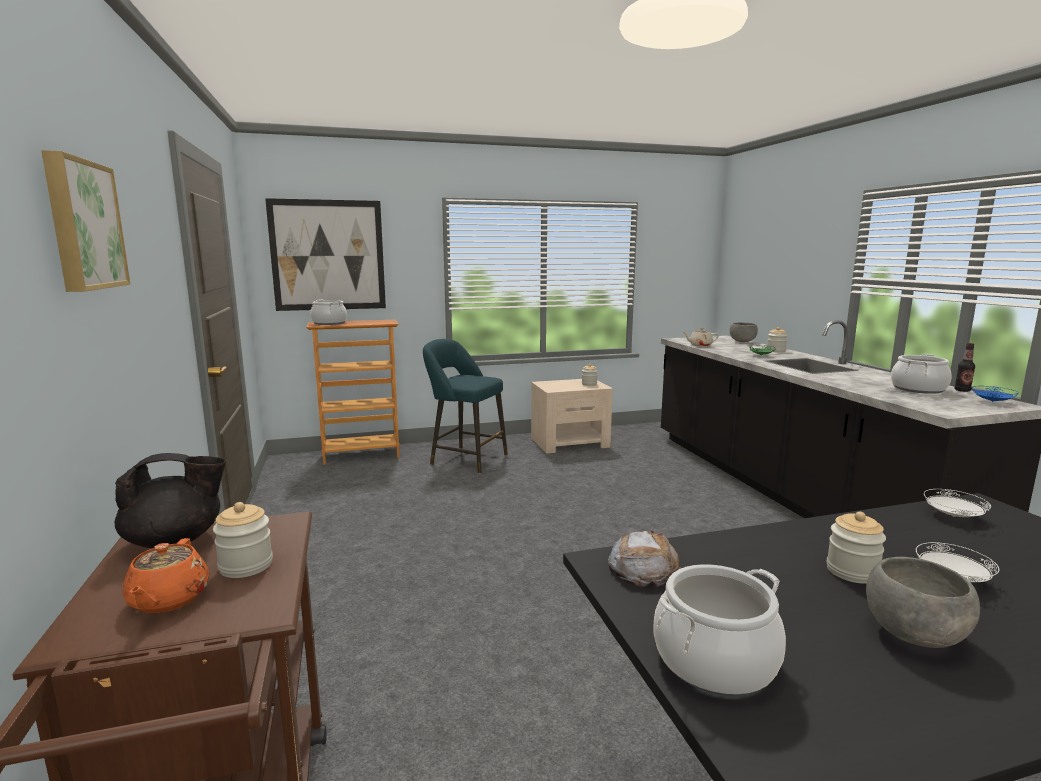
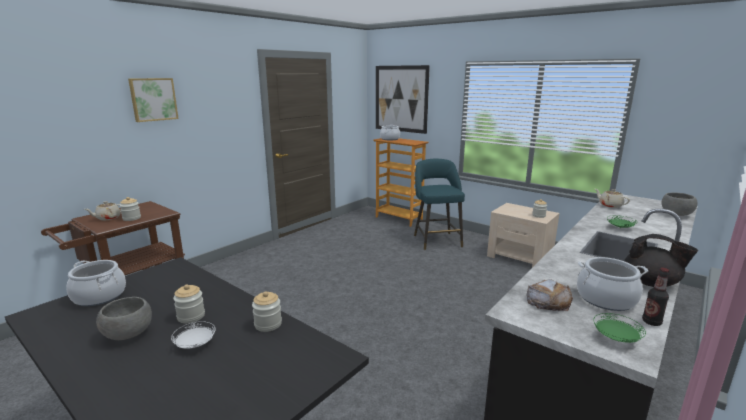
camera: 55 degrees right, 5 degrees up
black teapot [114,453,226,549] -> black teapot moved to [624,234,698,287]
orange teapot [123,538,209,613] -> beige teapot [84,201,121,221]
bread [608,530,681,587] -> bread moved to [527,279,573,311]
jar [767,327,787,352] -> jar moved to [252,291,282,332]
white plate [924,489,991,517] -> none
blue plate [971,386,1019,402] -> green plate [593,313,646,343]

